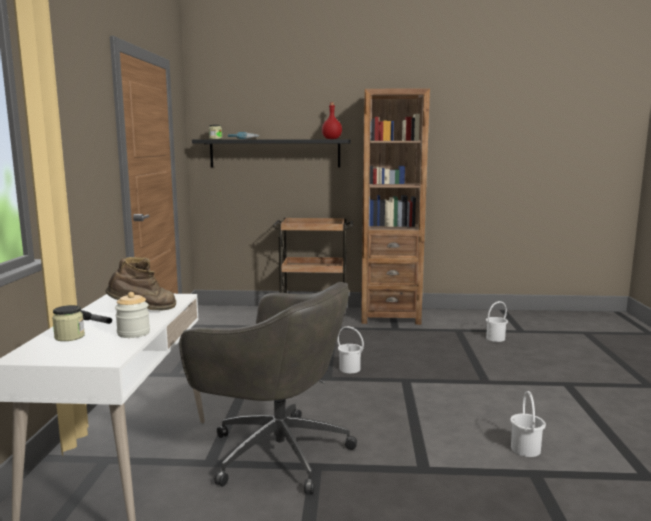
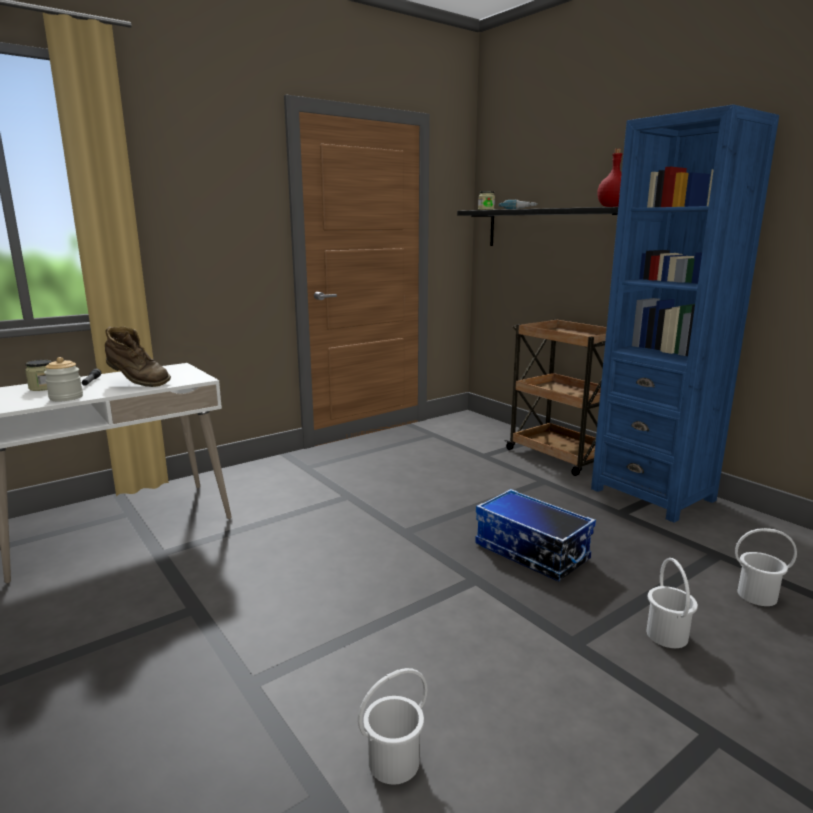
camera: 50 degrees right, 5 degrees up
grey office chair [179,282,357,494] -> none
white bucket [337,326,364,373] -> white bucket moved to [646,558,698,648]
brown bookcase [361,88,430,325] -> blue bookcase [591,105,779,523]
none -> storage box [475,489,596,581]

